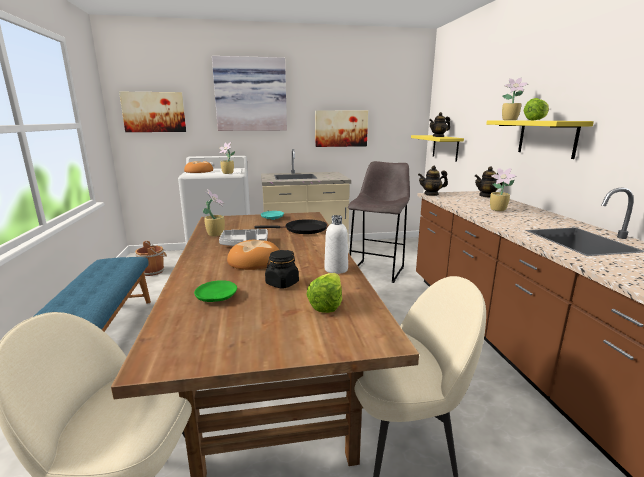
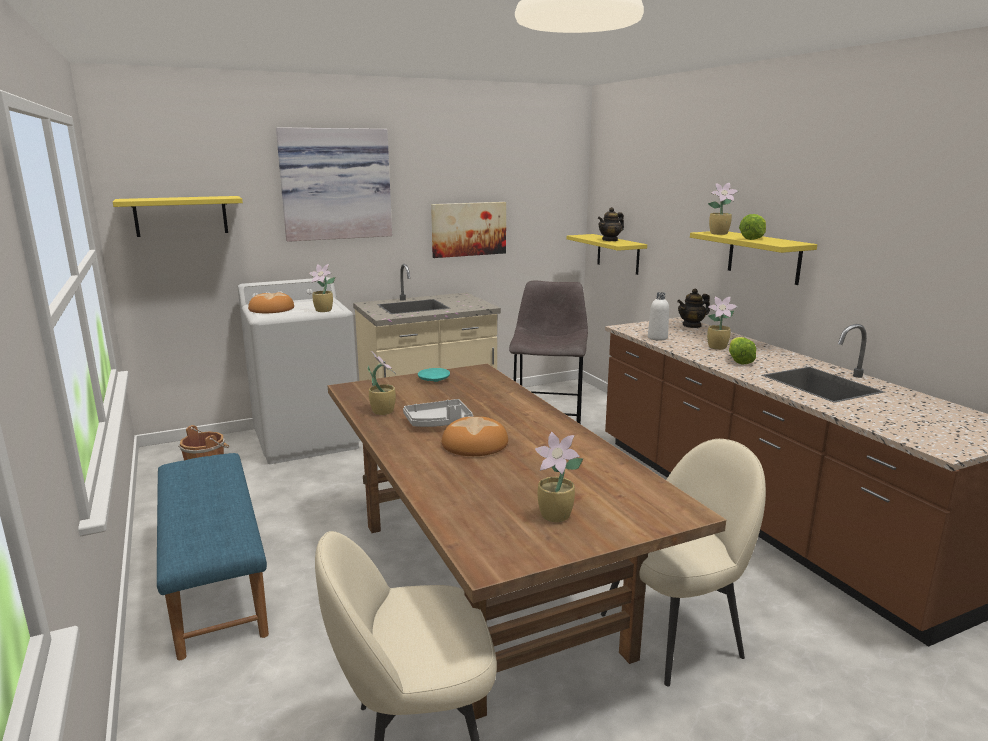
camera: 15 degrees left, 0 degrees up
picture [119,92,186,132] -> yellow shelf [113,196,243,237]
green plate [194,280,237,302] -> none
black frying pan [255,219,327,234] -> none
black jar [265,250,299,289] -> none
lettuce [306,273,342,313] -> lettuce moved to [729,337,756,365]
white bottle [324,215,348,274] -> white bottle moved to [648,292,669,341]
teapot [418,166,448,196] -> none
none -> potted plant [535,432,583,522]

